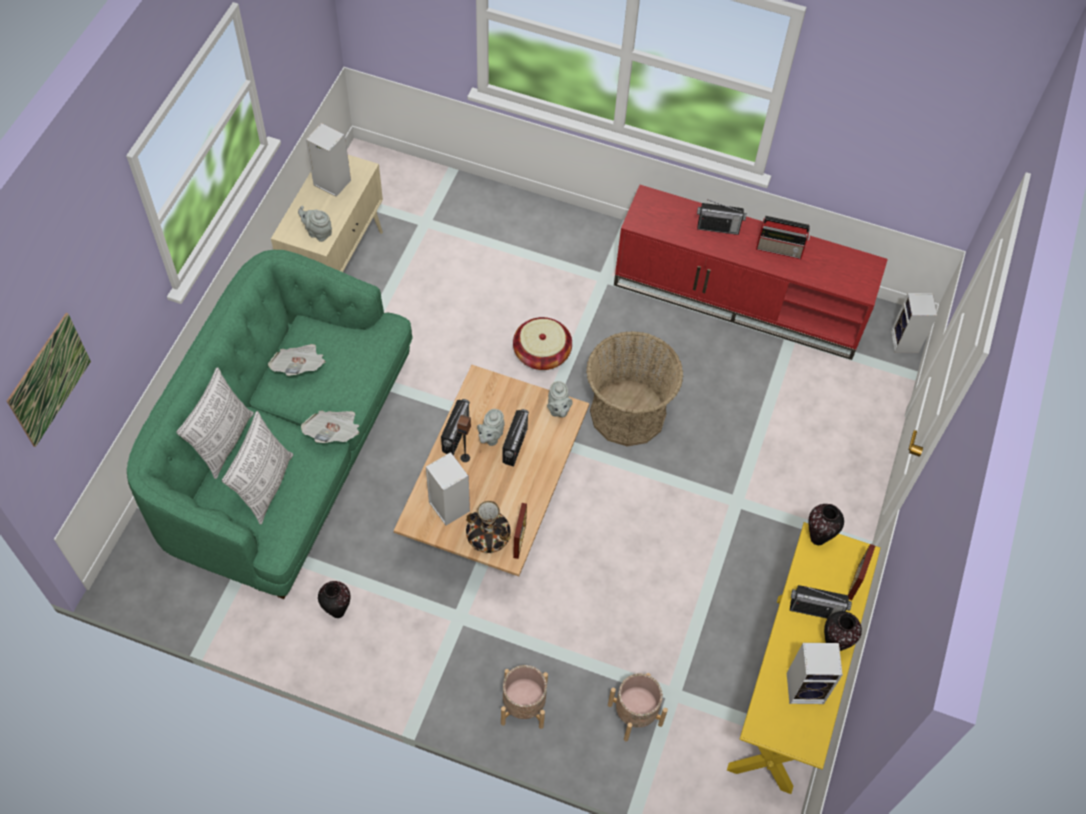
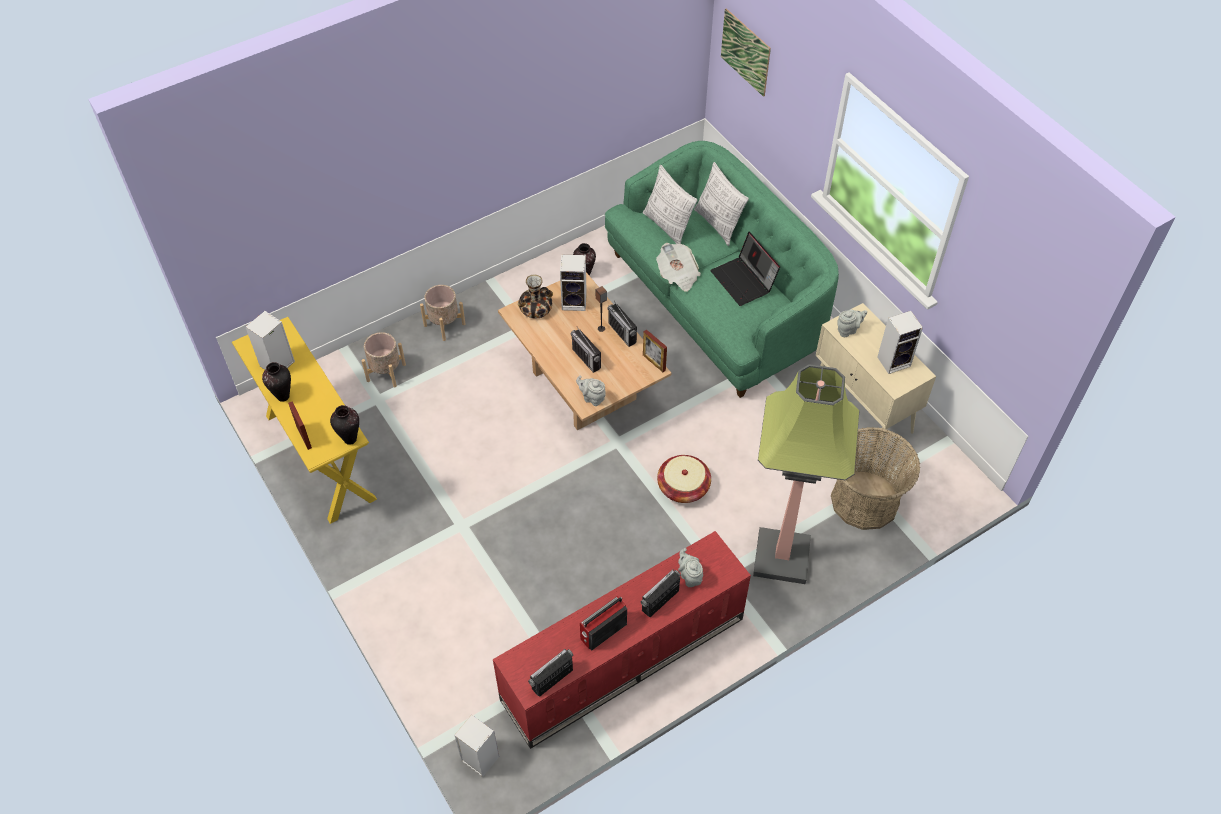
camera: 130 degrees right, 5 degrees down
newspaper [268,344,325,376] -> laptop [710,232,780,306]
grey teapot [477,409,505,446] -> grey teapot moved to [678,548,703,587]
picture frame [513,503,527,559] -> picture frame moved to [643,329,667,372]
basket [586,331,683,446] -> basket moved to [831,427,920,530]
radio [790,585,852,619] -> radio moved to [528,649,573,697]
none -> floor lamp [753,364,860,584]

